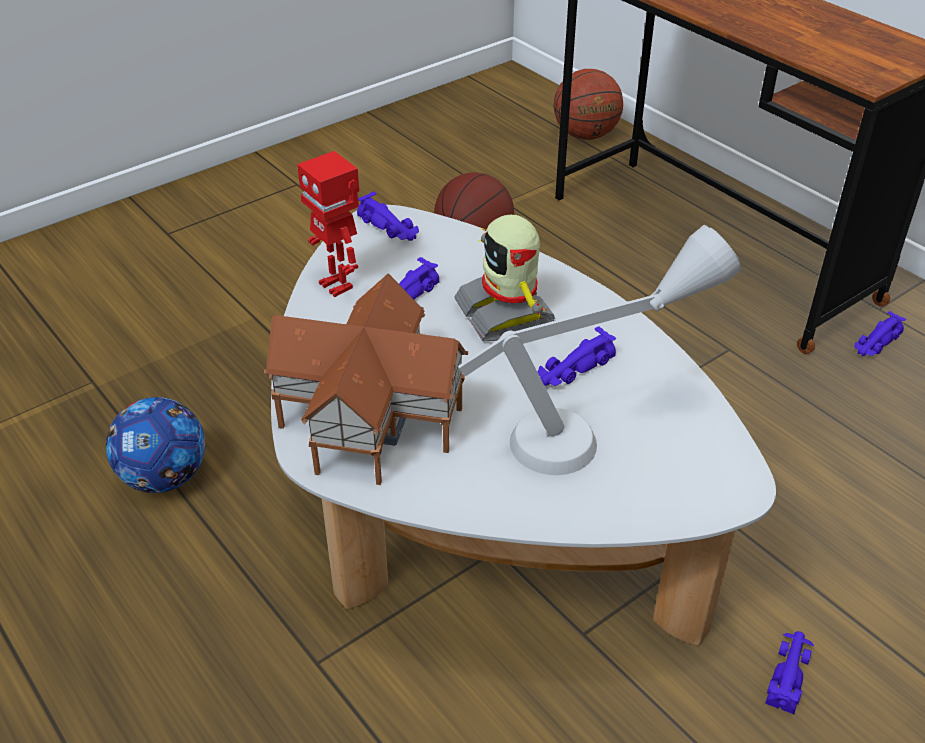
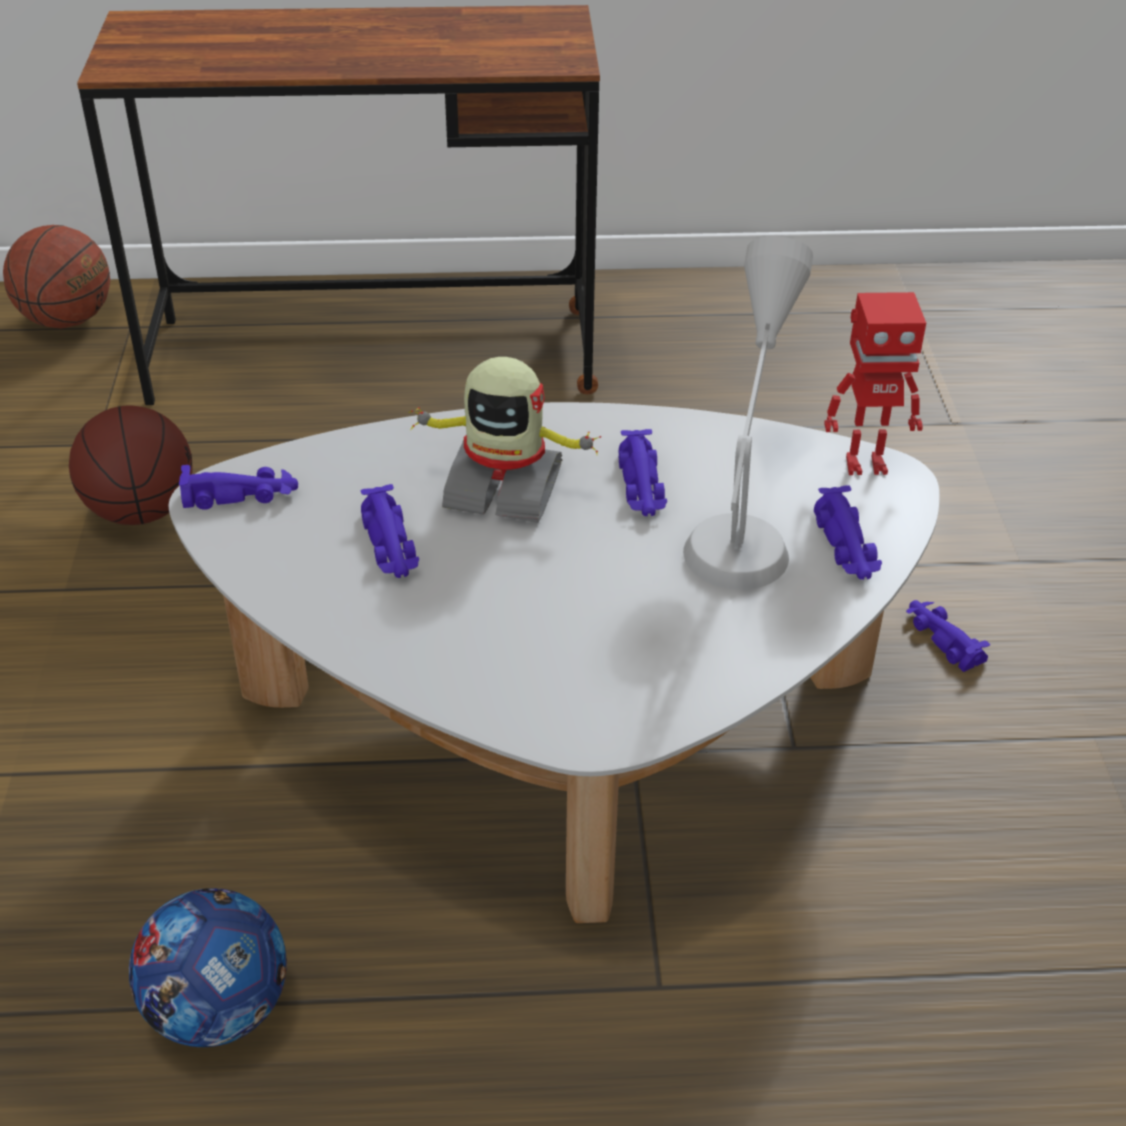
camera: 55 degrees left, 0 degrees up
toy house [264,273,468,485] -> none
toy robot [297,151,359,298] -> toy robot moved to [824,292,926,475]
purple toy car [854,311,906,356] -> purple toy car moved to [814,485,882,580]

